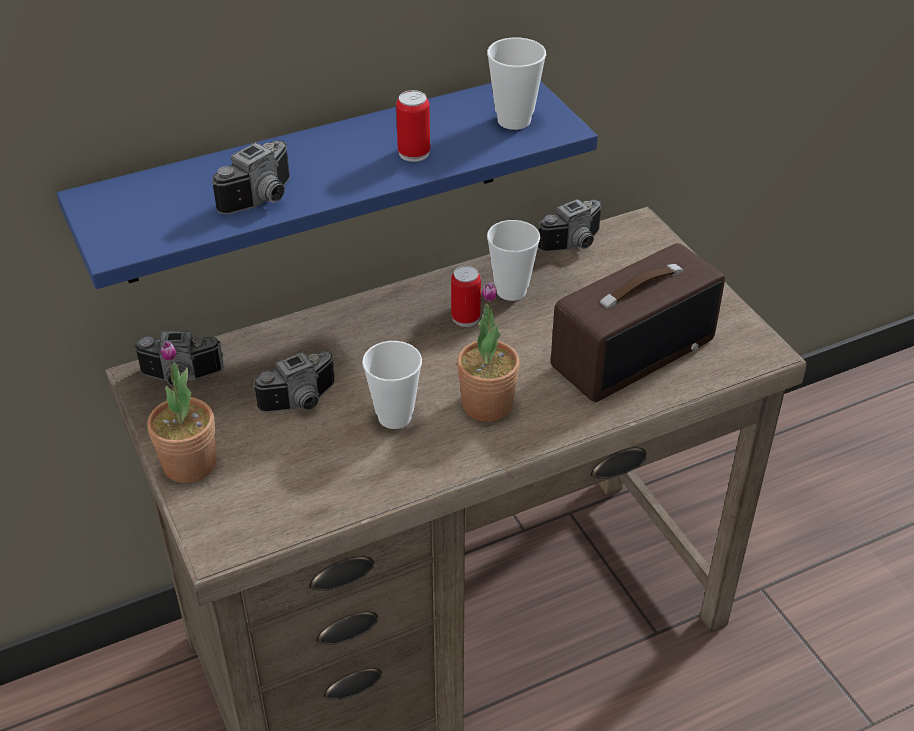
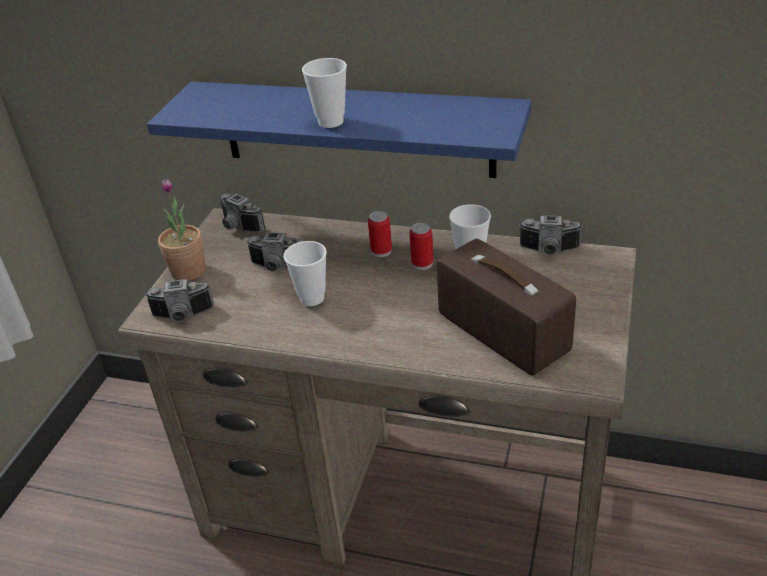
camera: 45 degrees right, 5 degrees down
camera [212,140,290,214] -> camera moved to [145,279,214,322]
can [396,90,430,162] -> can moved to [368,211,392,257]
potted plant [457,282,520,422] -> none
cup [487,38,546,130] -> cup moved to [302,58,347,128]
radio [551,243,725,402] -> radio turned 135 degrees counterclockwise [437,239,576,376]

